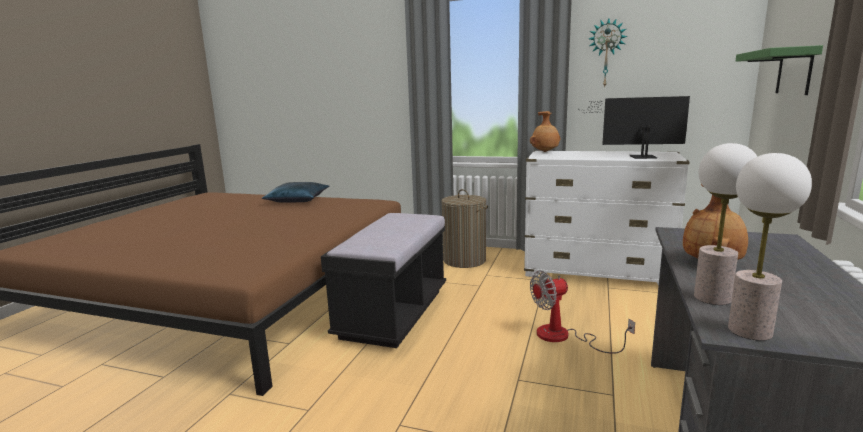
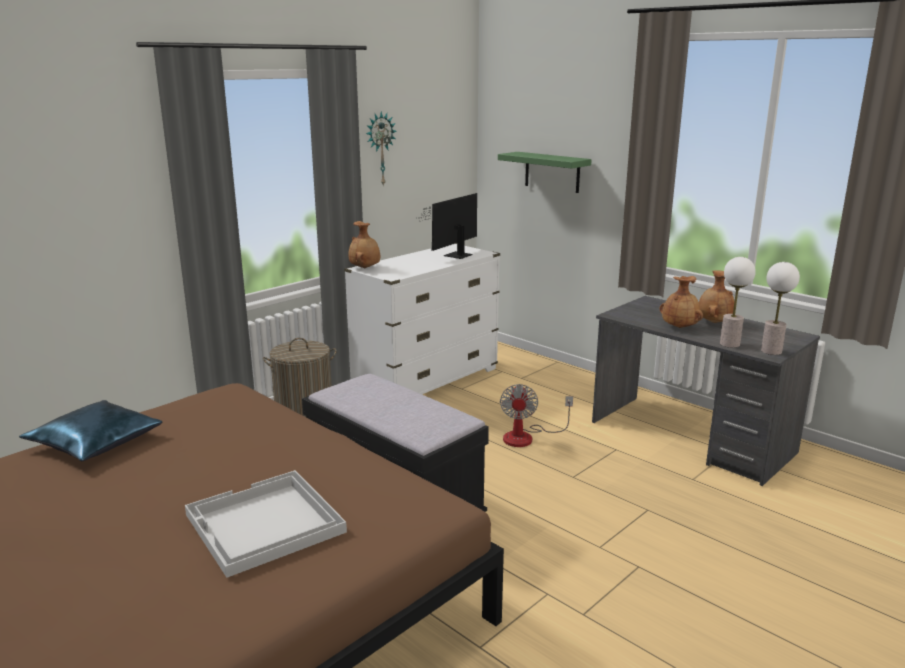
camera: 65 degrees left, 5 degrees up
none -> white tray [185,470,347,578]
none -> brown vase [699,270,735,323]

